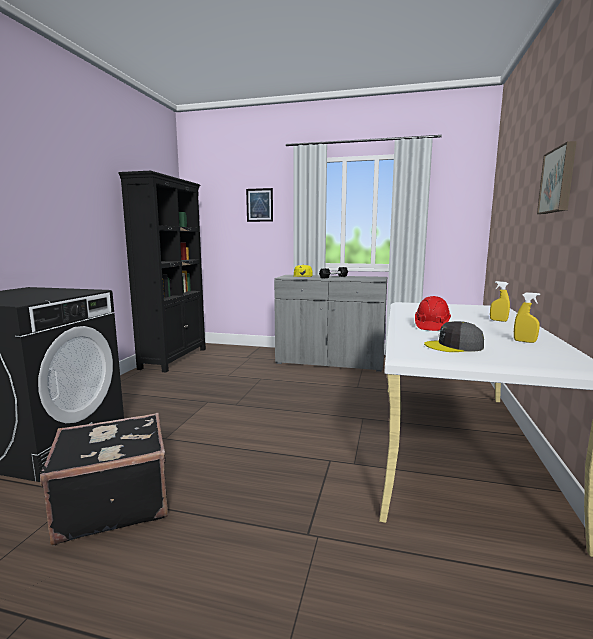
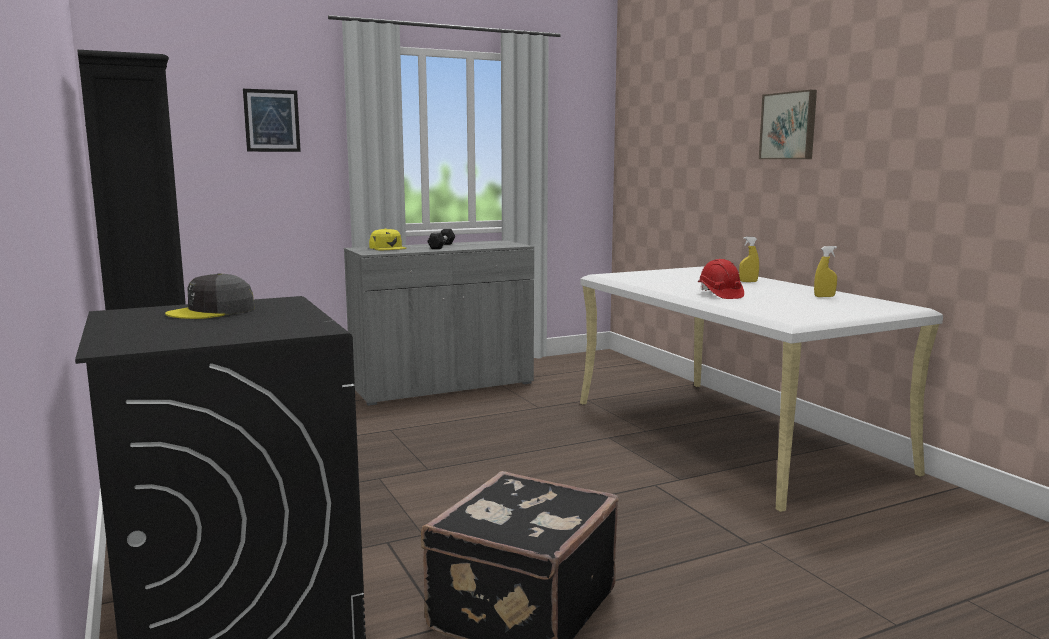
camera: 40 degrees left, 0 degrees up
grey cap [424,321,484,352] -> grey cap moved to [165,273,255,319]

